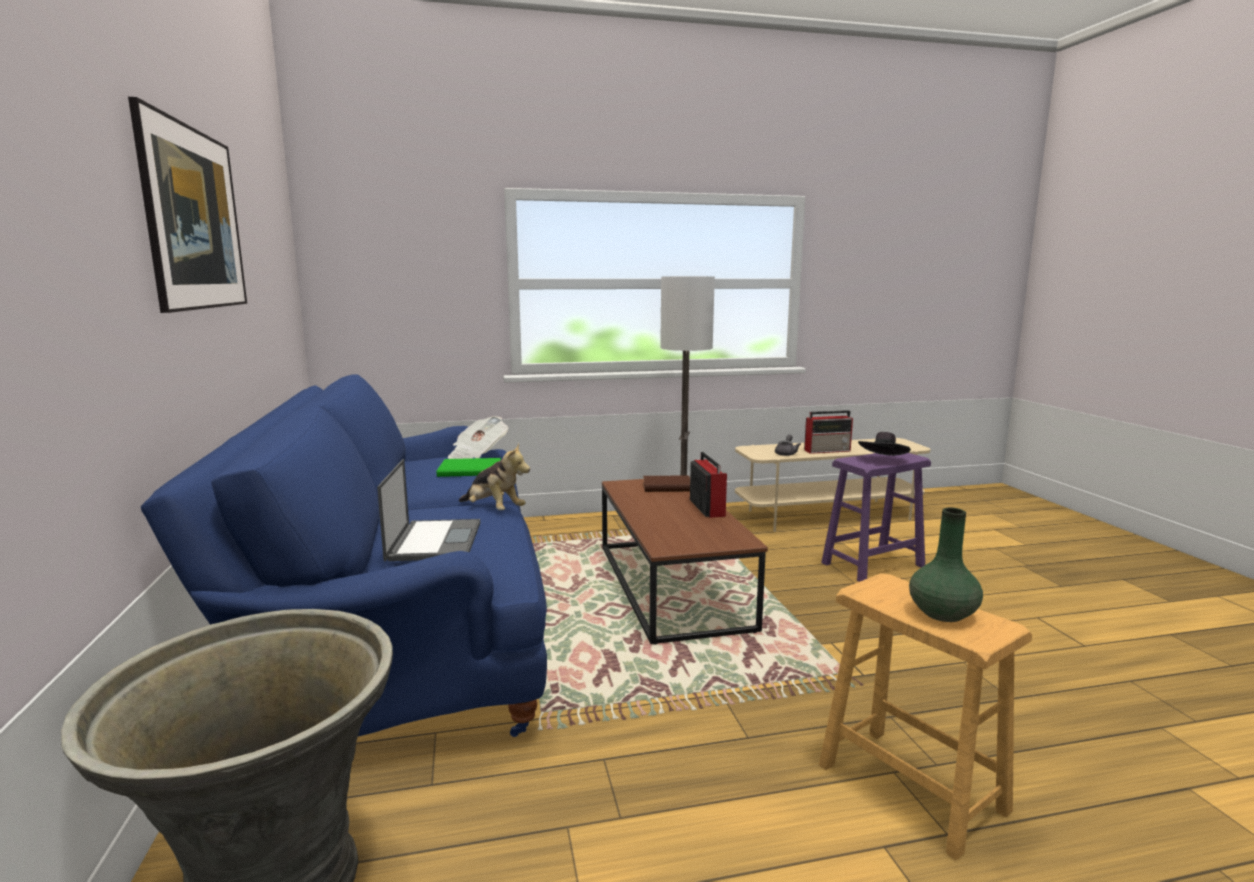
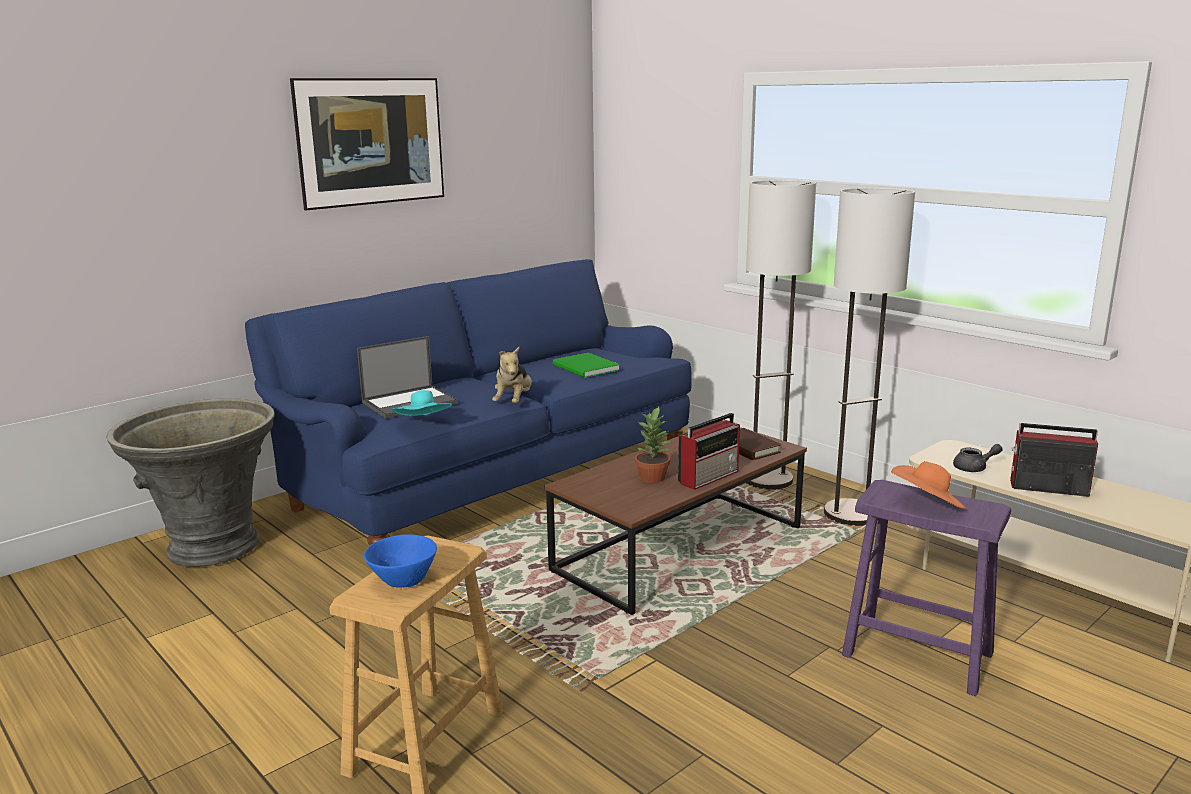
camera: 60 degrees right, 5 degrees up
newspaper [448,416,508,459] -> none
radio [804,410,853,454] -> radio turned 150 degrees clockwise [1010,423,1098,497]
black hat [858,432,911,456] -> orange hat [891,461,967,509]
green vase [909,508,983,622] -> blue bowl [364,534,437,588]
none -> turquoise hat [392,390,452,416]
none -> potted plant [635,407,671,483]
none -> floor lamp [746,180,816,490]

